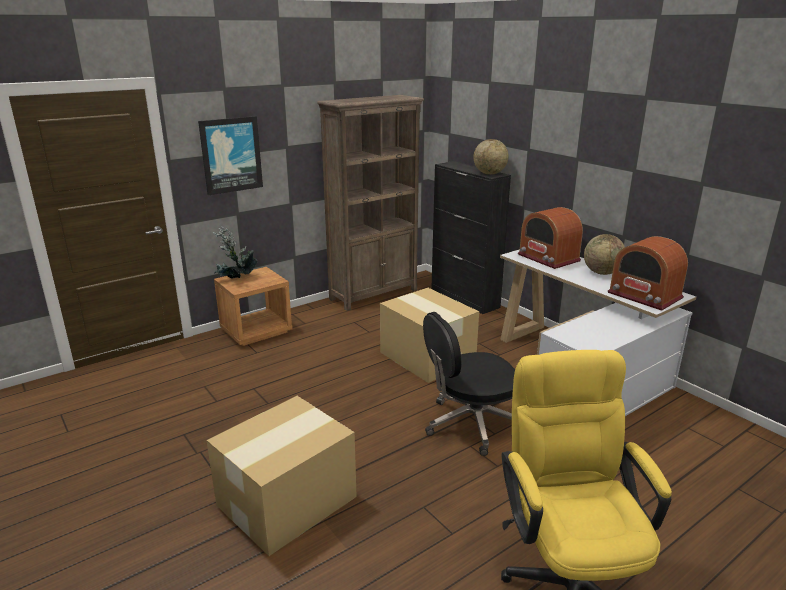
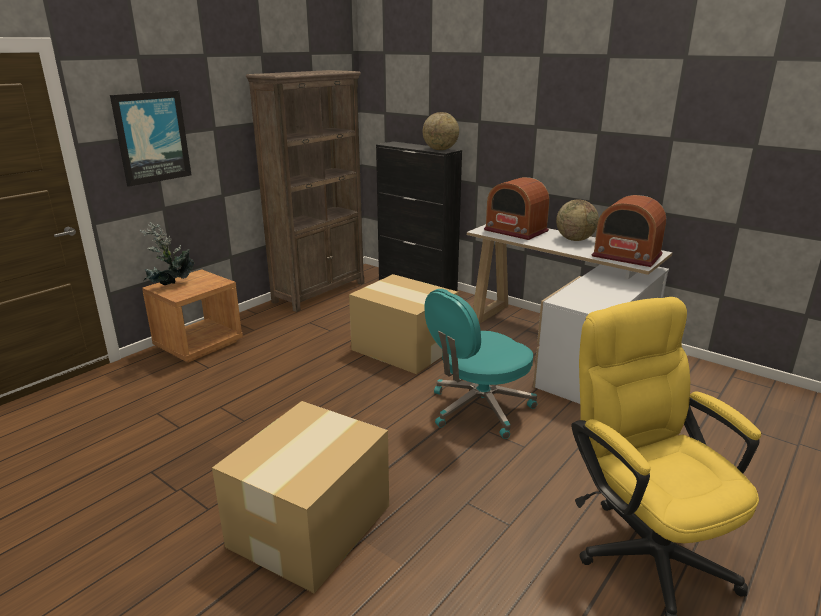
camera: 15 degrees left, 0 degrees up
black office chair [423,312,515,456] -> turquoise office chair [424,289,537,439]

